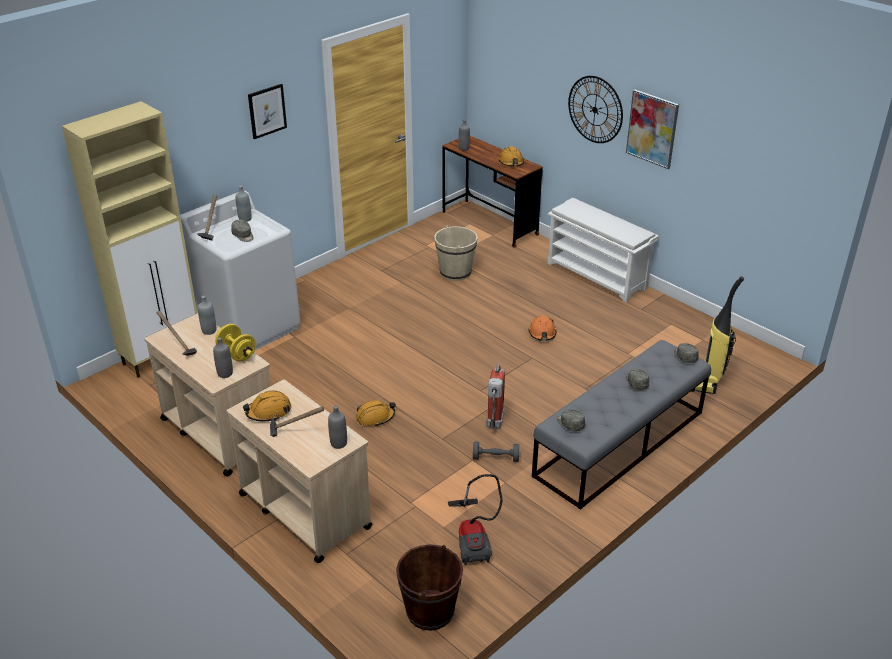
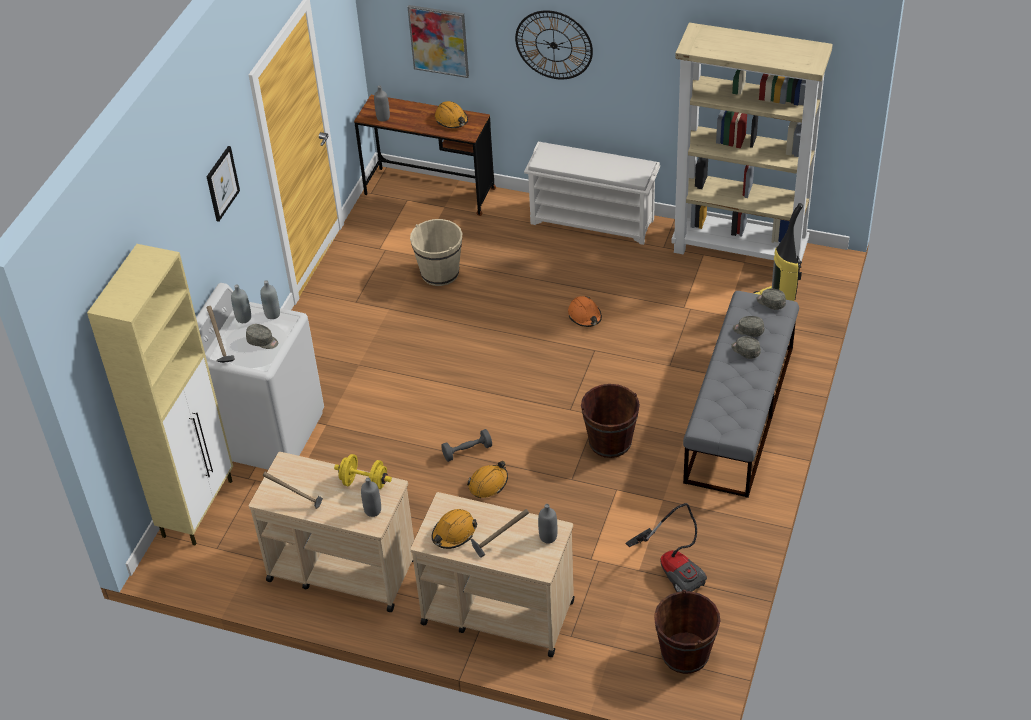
camera: 25 degrees left, 10 degrees up
grey bottle [198,296,216,335] -> grey bottle moved to [260,280,280,319]
grey dumbbell [473,441,519,462] -> grey dumbbell moved to [441,429,492,462]
fire extinguisher [486,364,505,429] -> brown bucket [581,384,640,458]
grey cap [557,409,585,432] -> grey cap moved to [733,316,764,337]
picture [626,90,679,169] -> picture moved to [407,5,469,78]
none -> beige bookcase [671,23,833,266]

